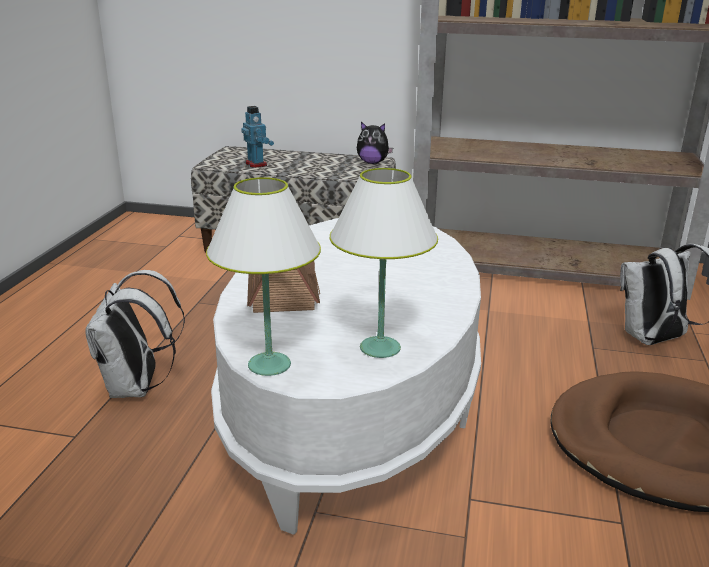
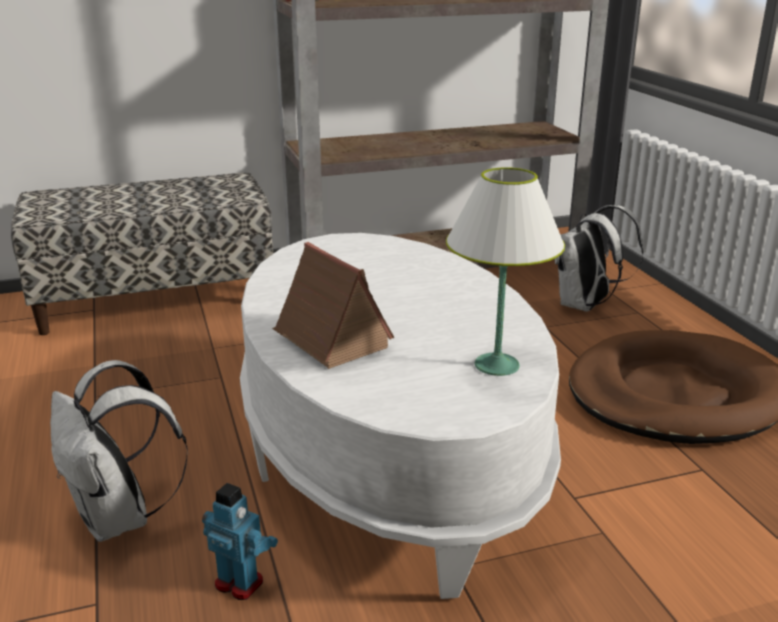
camera: 30 degrees left, 0 degrees up
white table lamp [206,177,321,376] -> none
toy robot [241,106,274,168] -> toy robot moved to [202,483,278,600]
plush toy [357,122,393,164] -> none

